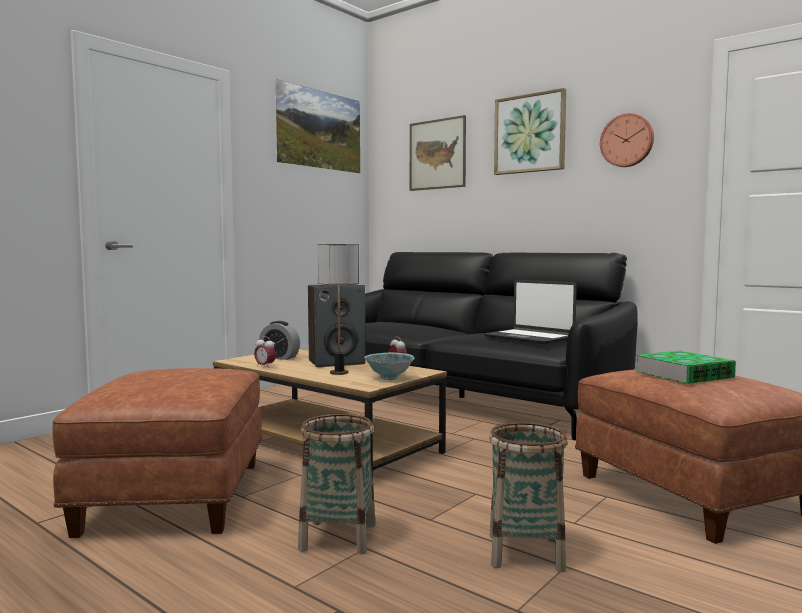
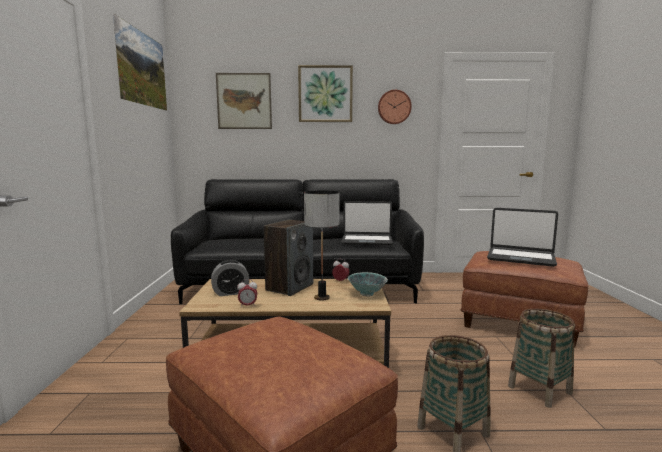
camera: 40 degrees left, 5 degrees up
book [635,351,736,384] -> laptop [487,208,558,267]

